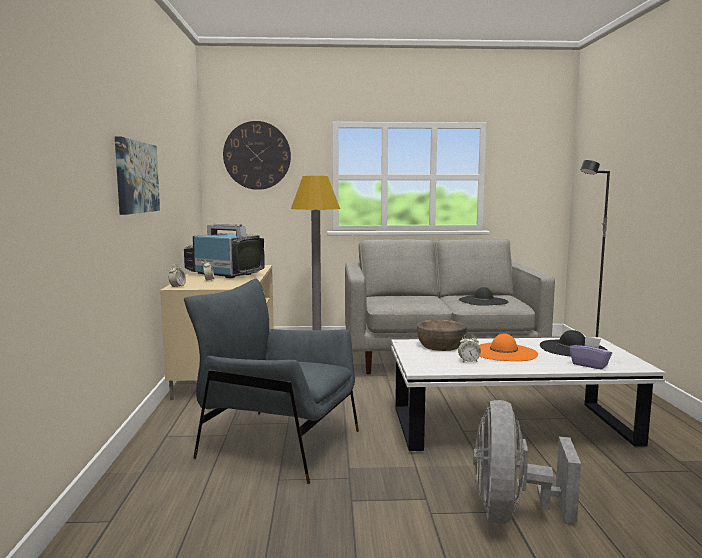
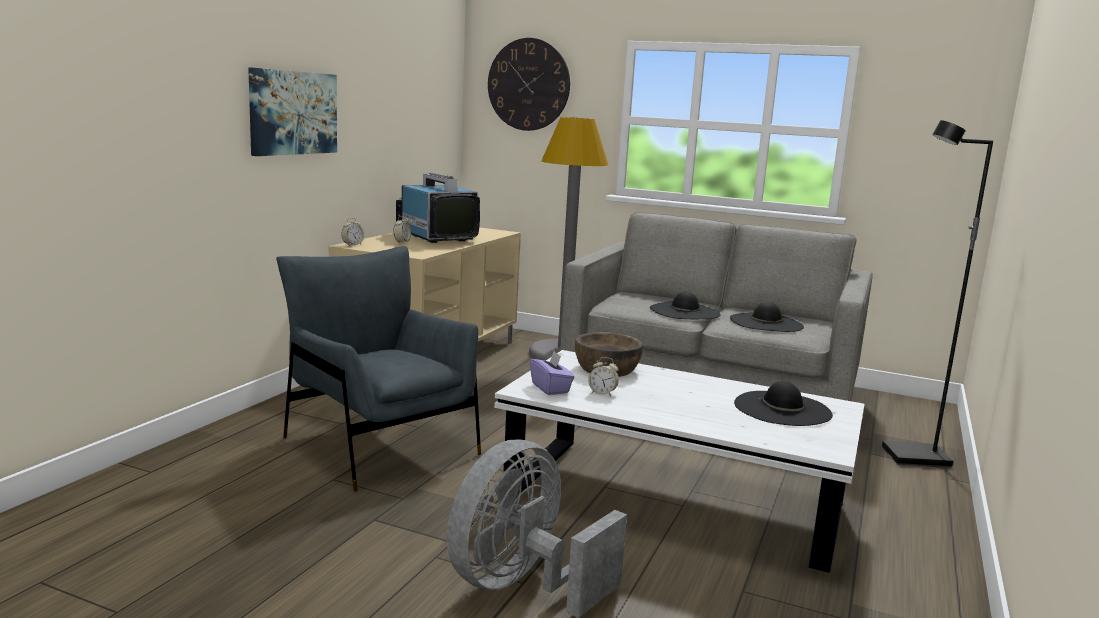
camera: 25 degrees right, 5 degrees up
orange hat [479,334,538,361] -> none
purple tissue box [570,336,612,370] -> purple tissue box moved to [530,351,574,395]
none -> black hat [650,292,720,319]

